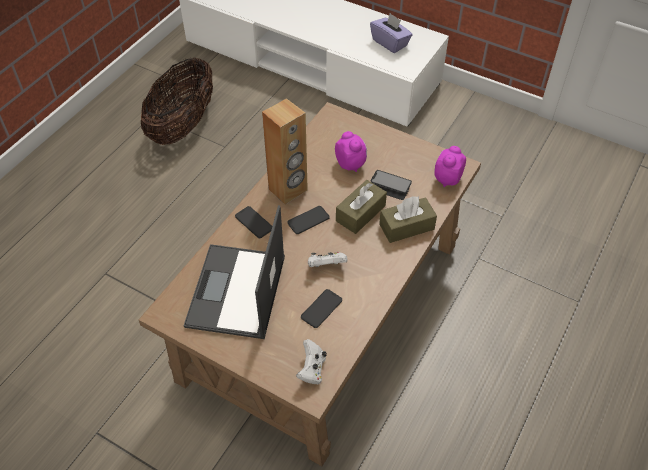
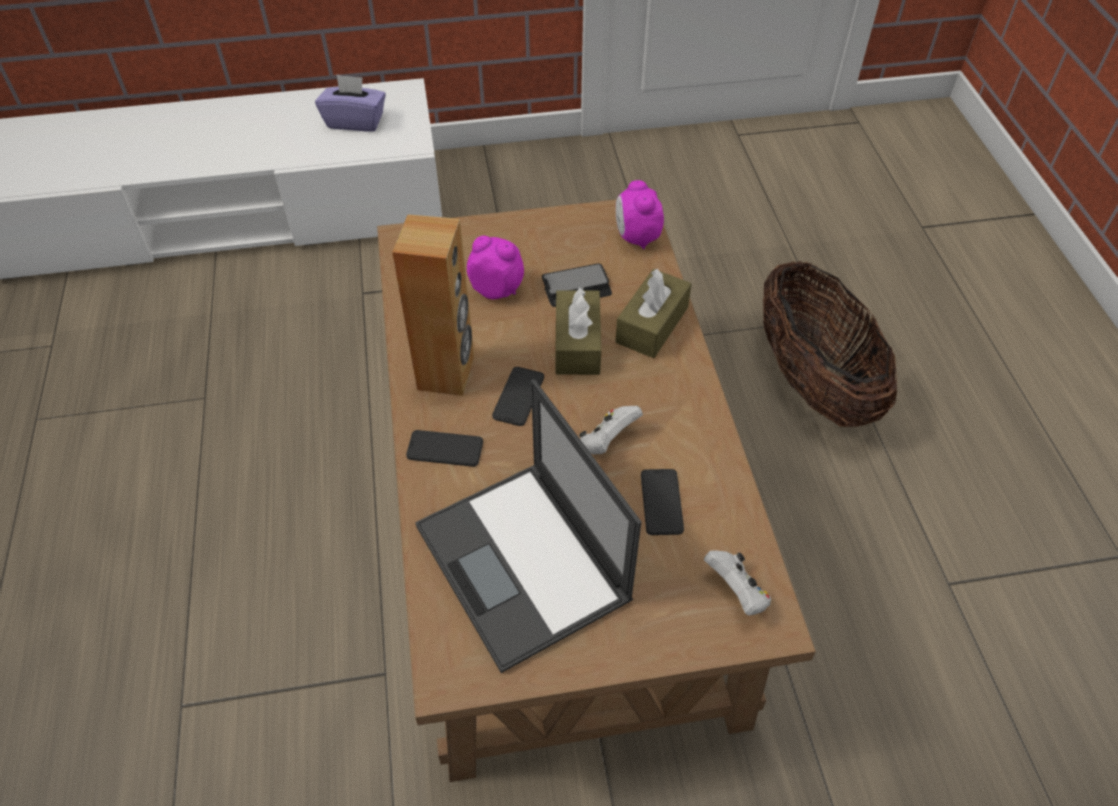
camera: 40 degrees left, 0 degrees up
basket [141,58,213,145] -> basket moved to [763,261,897,427]

